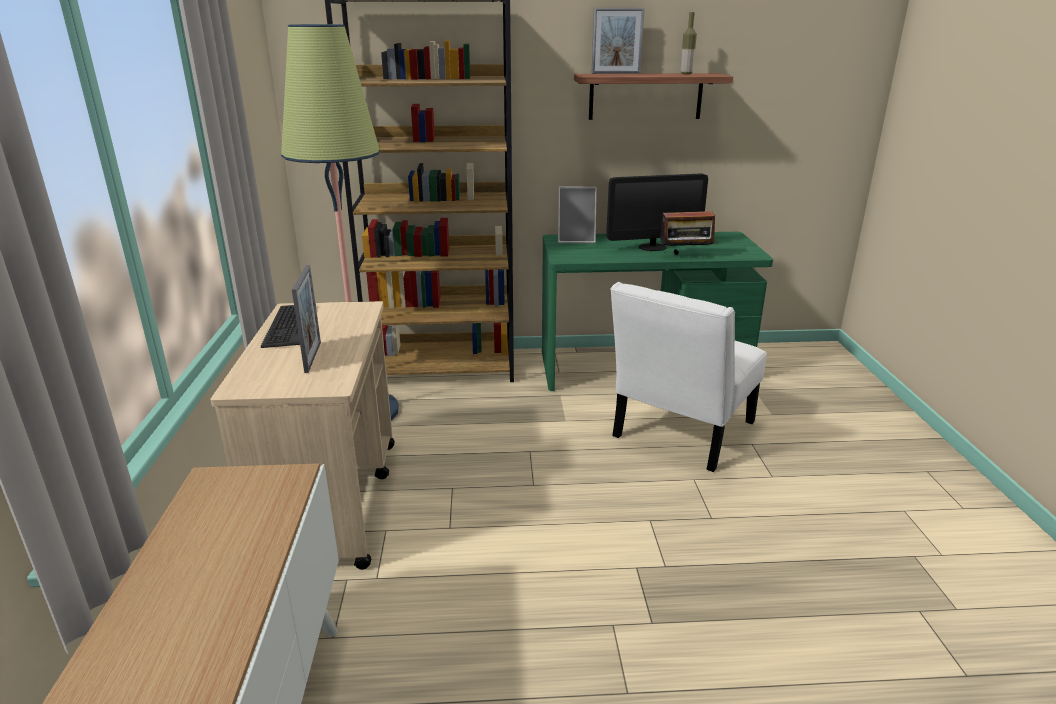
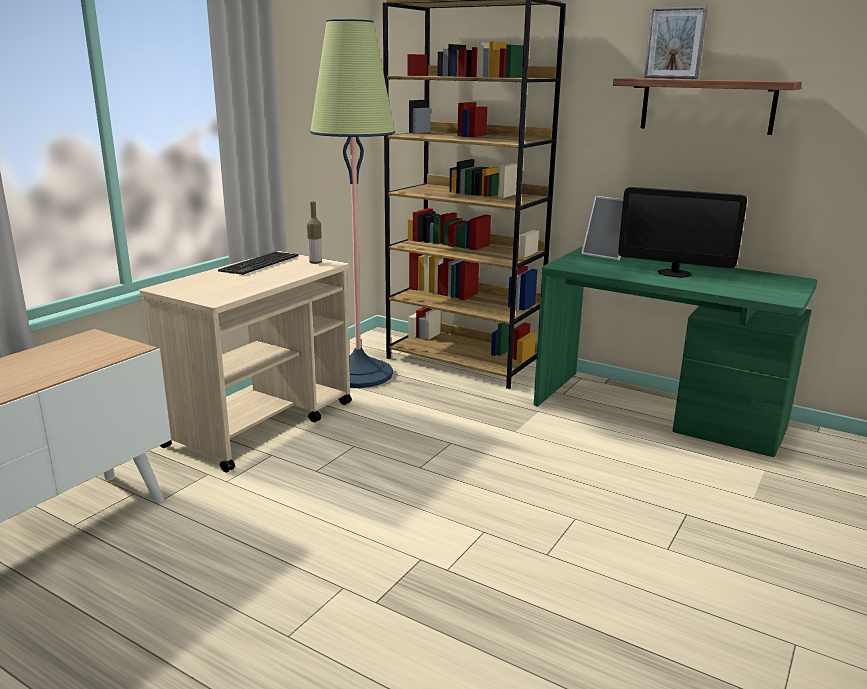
camera: 35 degrees right, 5 degrees down
picture frame [292,265,321,373] -> none
white chair [611,282,767,472] -> none
radio [660,203,717,255] -> none
bottle [681,12,697,74] -> bottle moved to [307,202,322,264]

